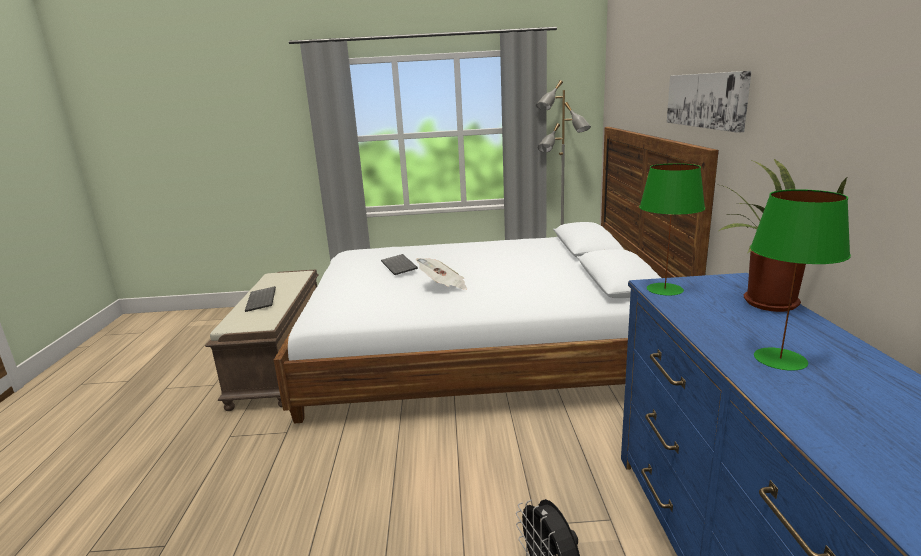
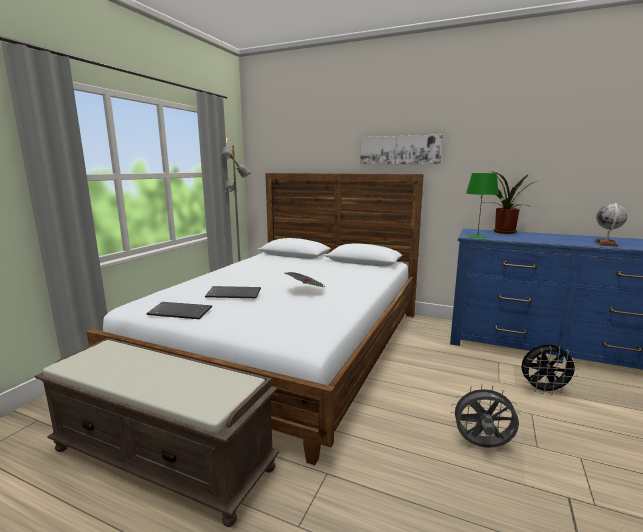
camera: 65 degrees left, 5 degrees down
keyboard [245,286,276,312] -> keyboard moved to [146,302,212,319]
green table lamp [750,189,851,371] -> none
none -> grey fan [450,384,520,448]
none -> globe [595,203,628,247]

